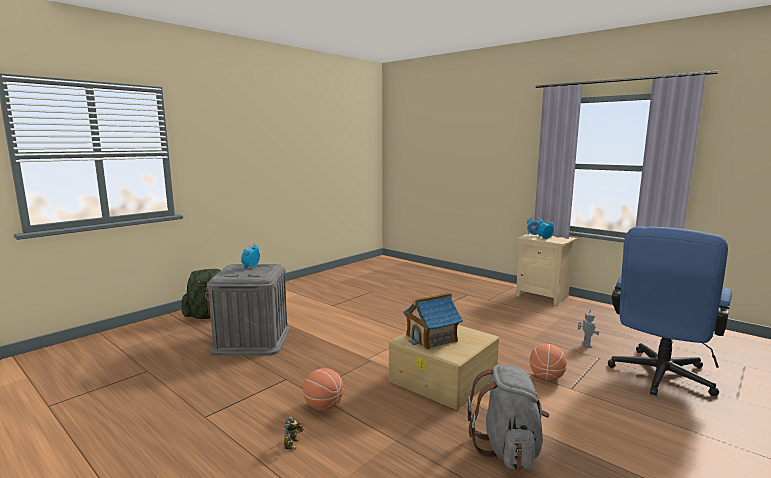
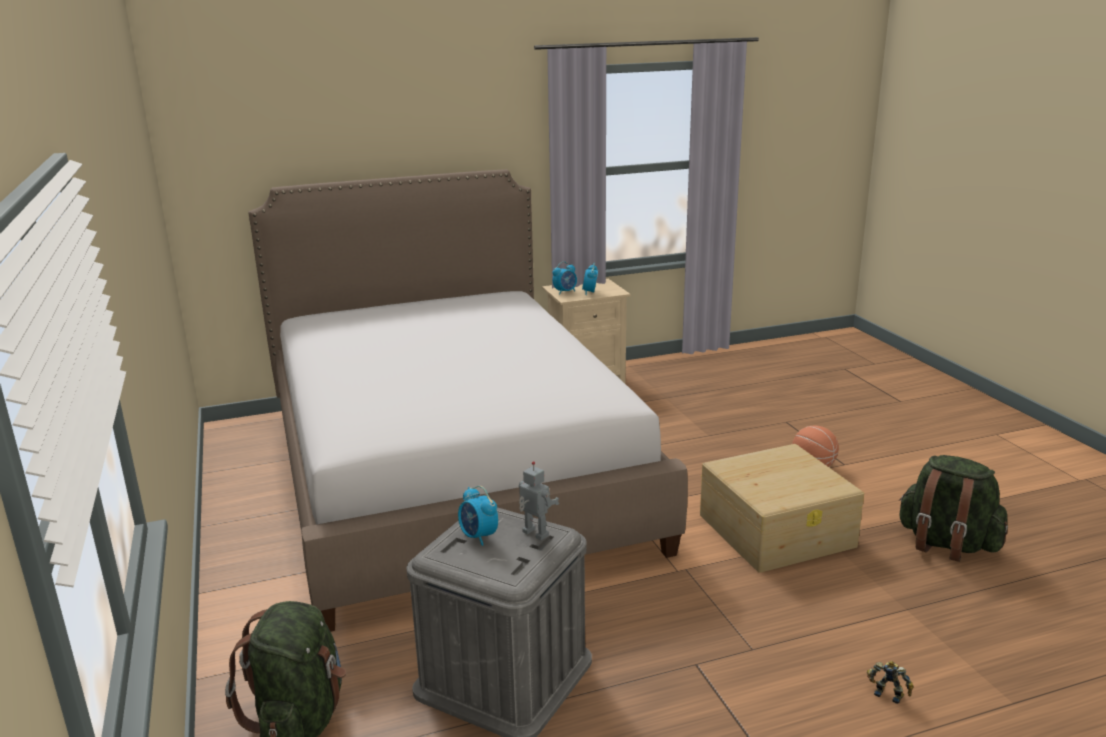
camera: 60 degrees left, 10 degrees up
basketball [303,368,343,410] -> none
toy house [403,292,463,350] -> none
grey backpack [468,364,549,471] -> green backpack [899,455,1008,562]
toy robot [578,310,599,348] -> toy robot moved to [519,461,559,540]
blue office chair [608,226,732,396] -> none
none -> bed [248,169,688,632]

